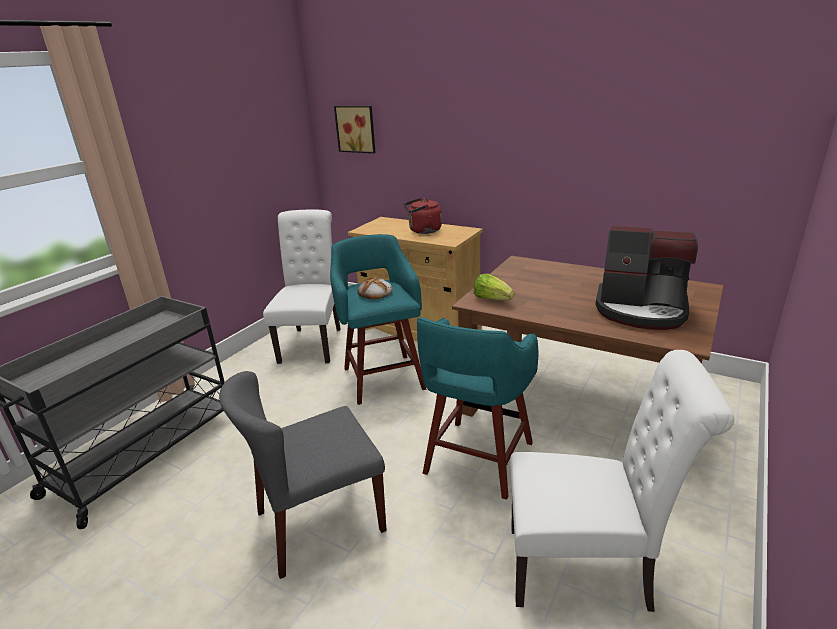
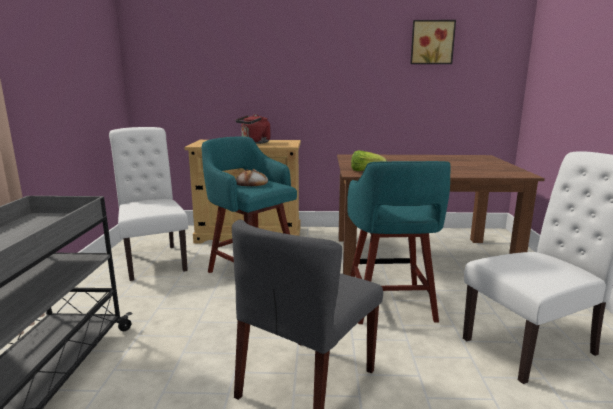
camera: 30 degrees left, 10 degrees down
picture [334,106,376,153] -> picture moved to [410,20,456,64]
coffee machine [595,226,698,330] -> none

